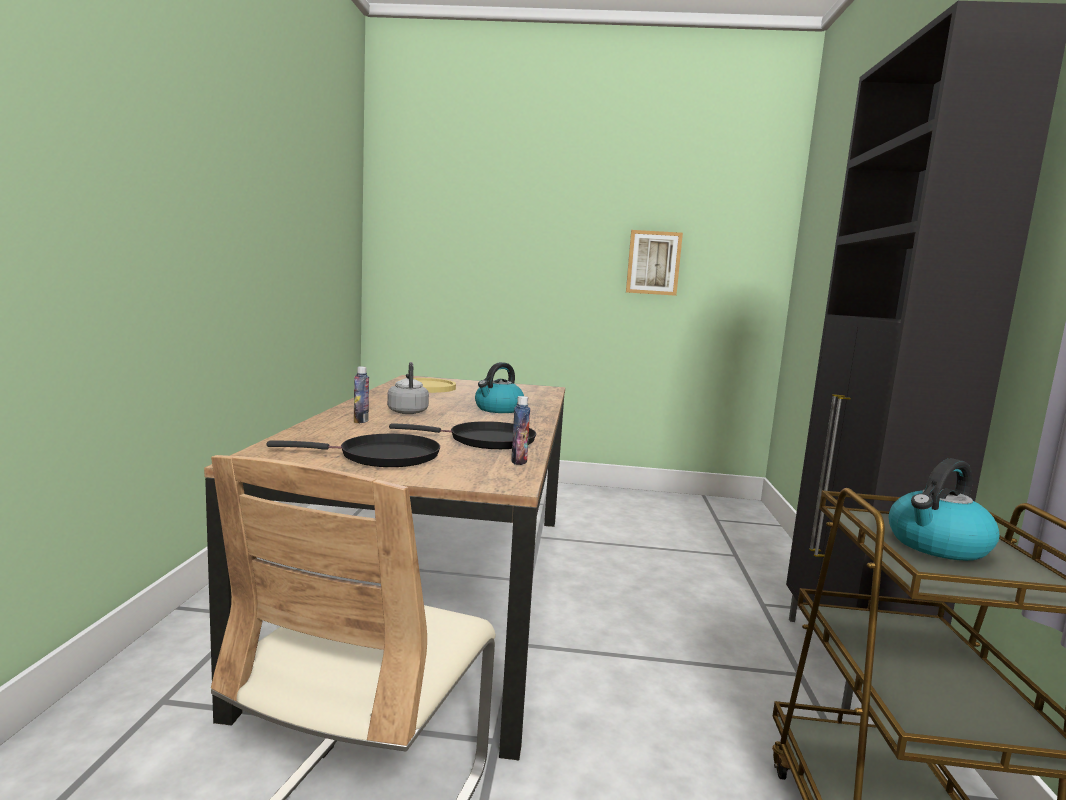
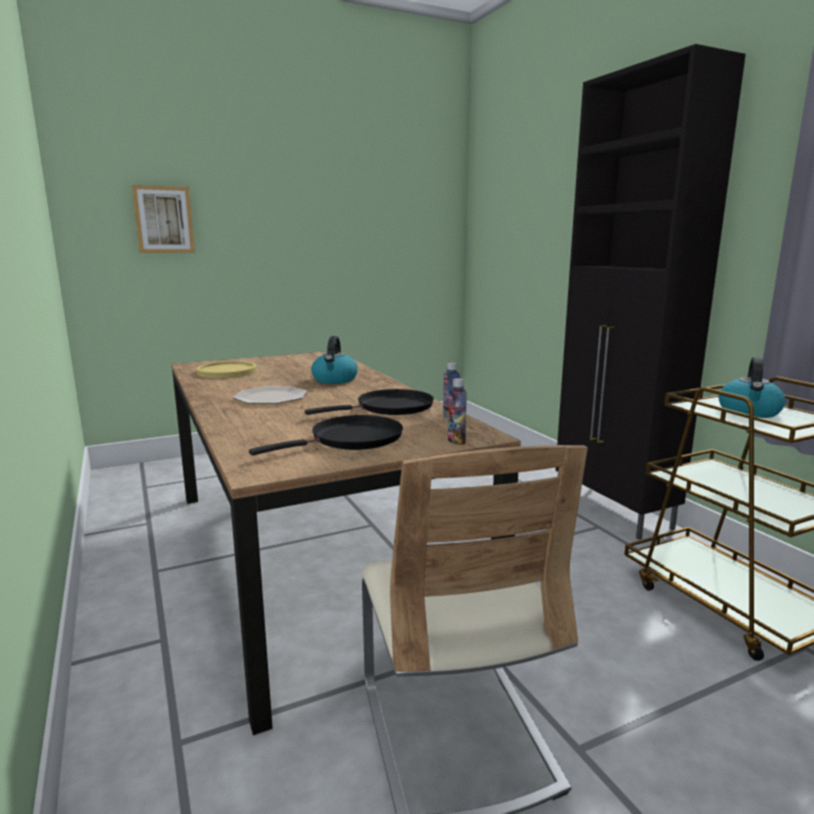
camera: 30 degrees left, 5 degrees up
bottle [354,367,369,423] -> bottle moved to [448,378,467,445]
grey kettle [387,362,429,414] -> plate [233,386,307,404]
picture [626,230,683,296] -> picture moved to [132,185,195,253]

